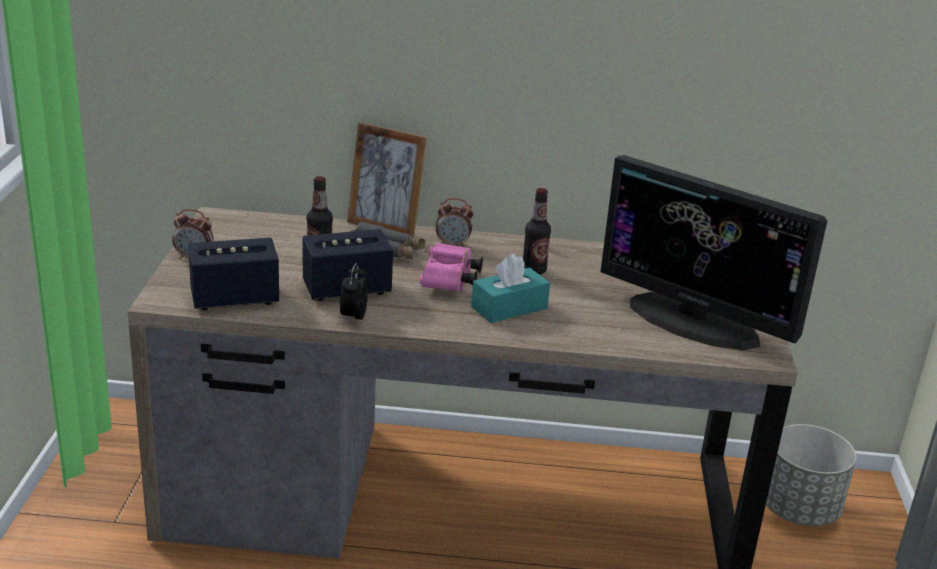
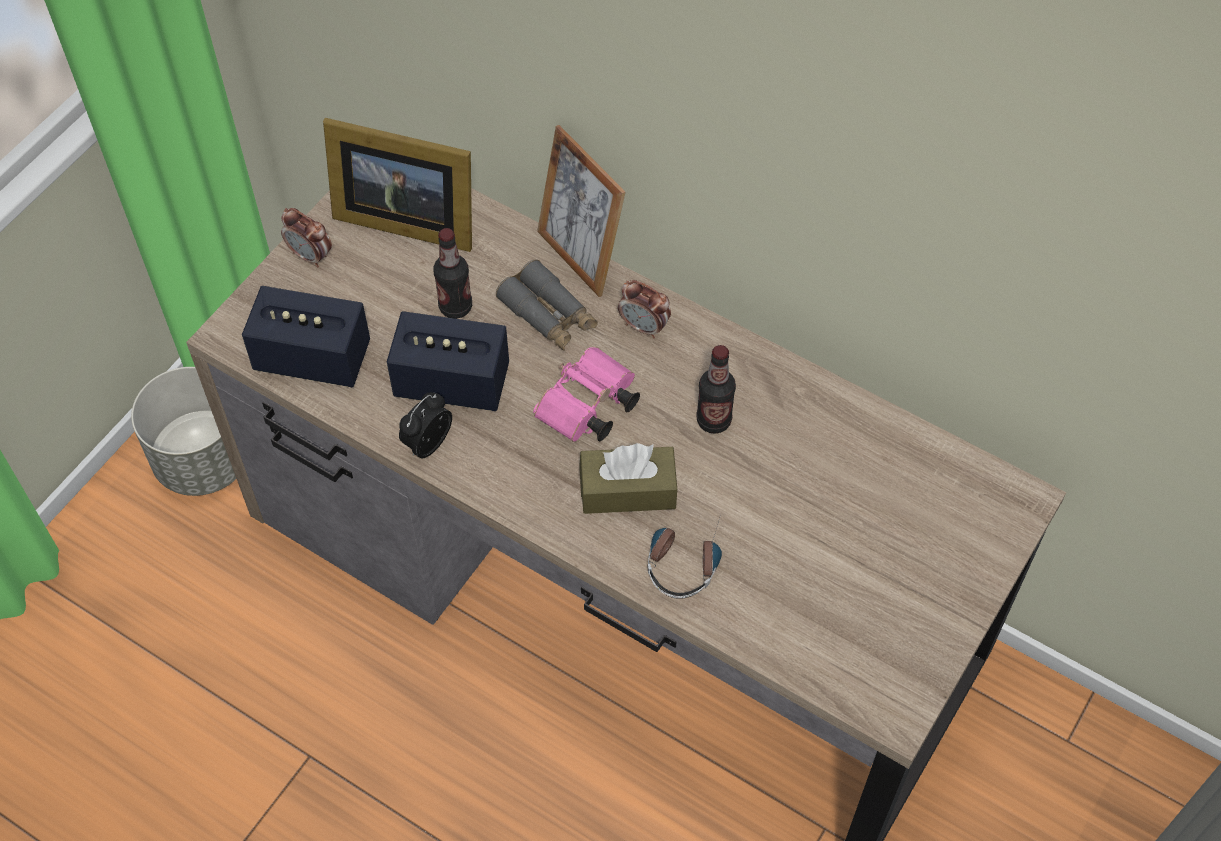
camera: 30 degrees right, 30 degrees up
turquoise tissue box [471,254,550,323] -> brown tissue box [579,443,678,514]
monitor [600,155,827,351] -> none
grey planter [766,424,857,526] -> grey planter moved to [131,367,236,496]
none -> picture frame [323,118,472,252]
none -> headphones [648,514,722,599]

